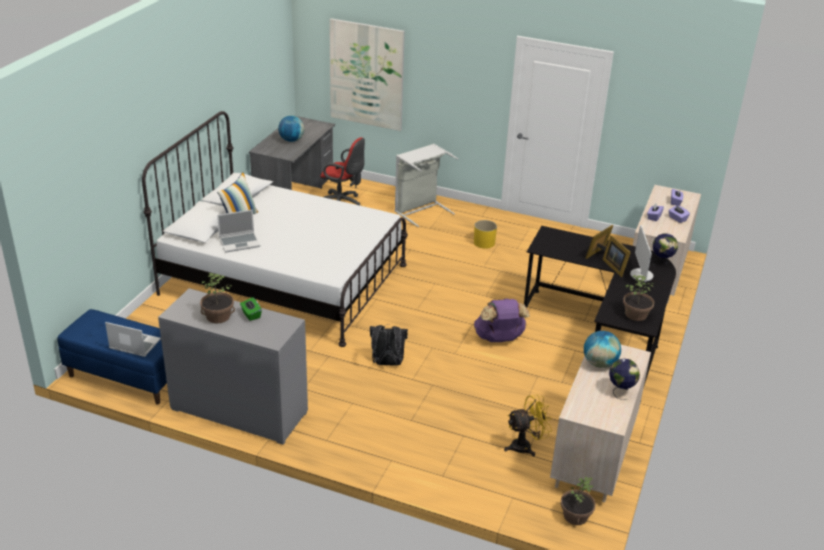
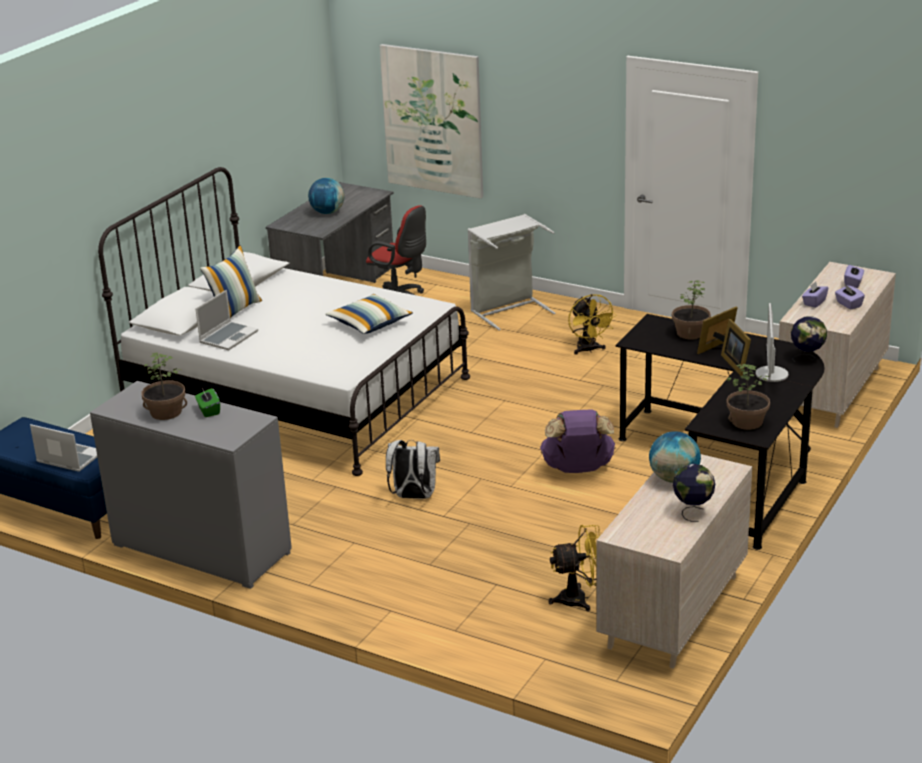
camera: 10 degrees right, 5 degrees down
laptop [217,209,260,253] -> laptop turned 45 degrees counterclockwise [195,290,258,350]
black backpack [370,324,408,366] -> white backpack [386,440,440,499]
yellow planter [474,220,497,249] -> yellow fan [568,294,617,355]
potted plant [561,477,596,525] -> potted plant moved to [672,280,711,339]
none -> pillow [325,294,413,334]

